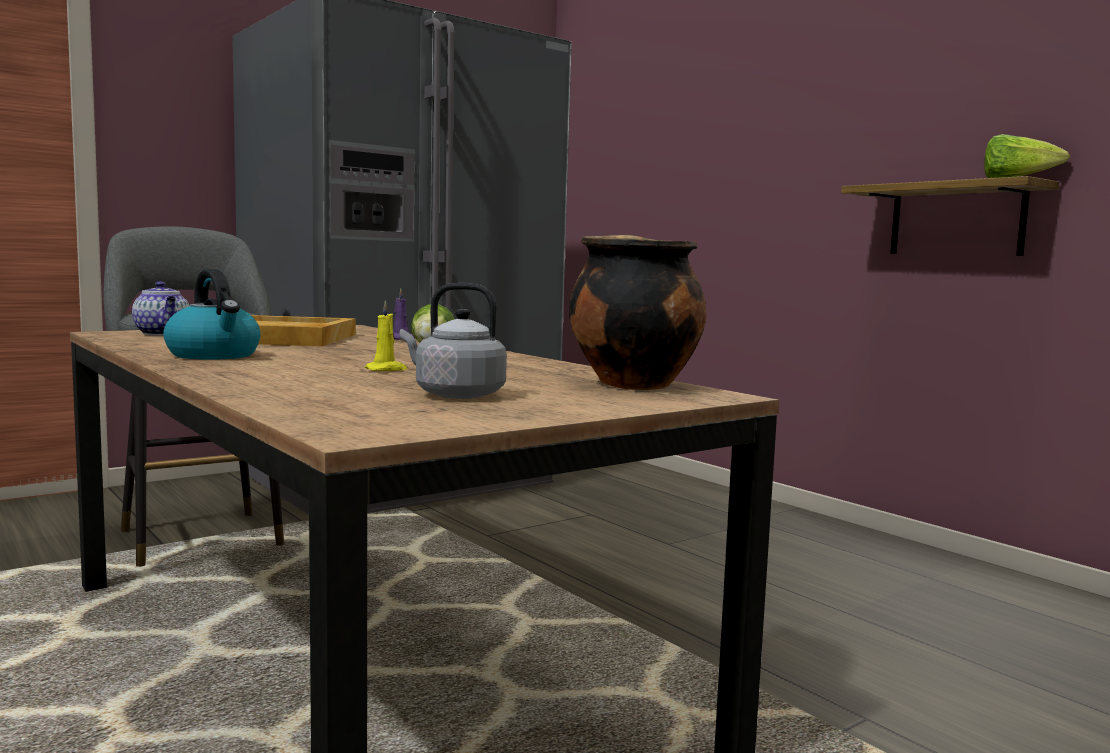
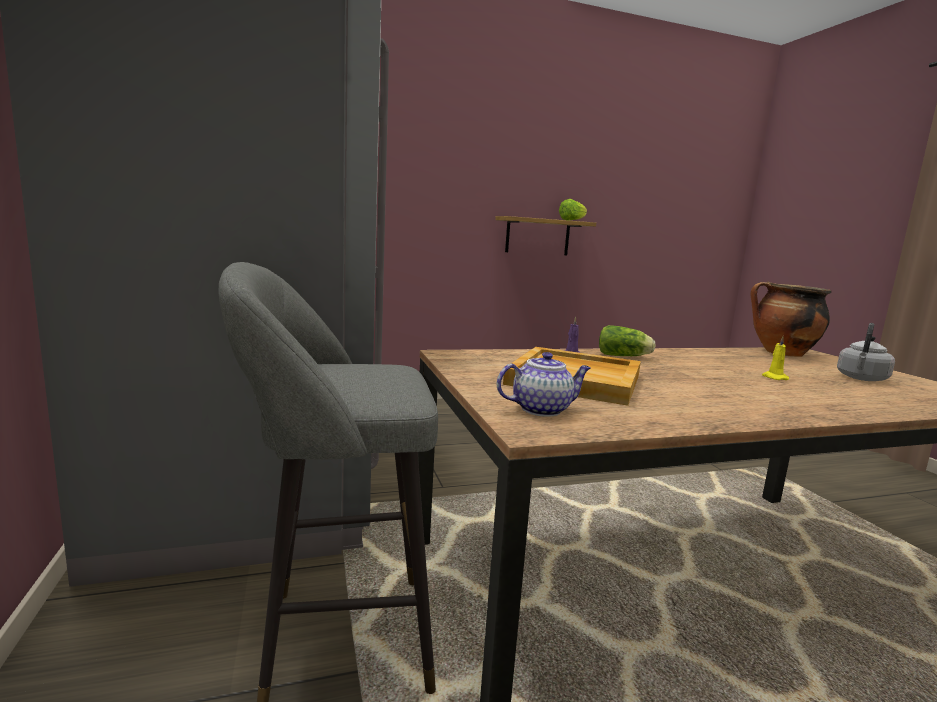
camera: 70 degrees left, 5 degrees up
kettle [163,269,261,360] -> none

